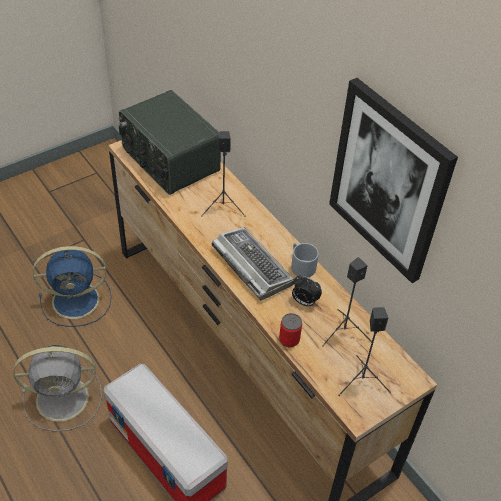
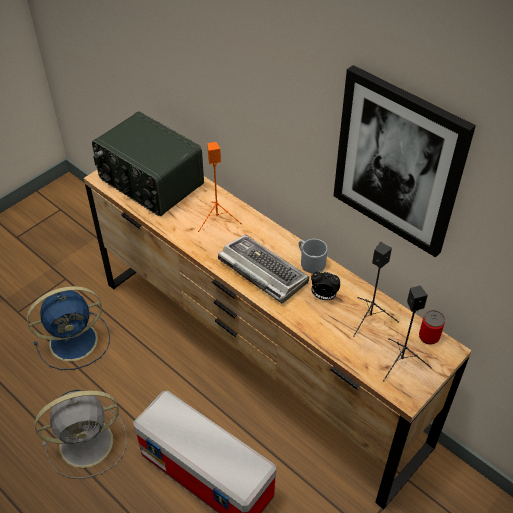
camera: 10 degrees left, 0 degrees up
black speaker [201,131,246,217] -> orange speaker [198,142,242,232]
can [279,313,302,347] -> can moved to [419,310,445,345]

